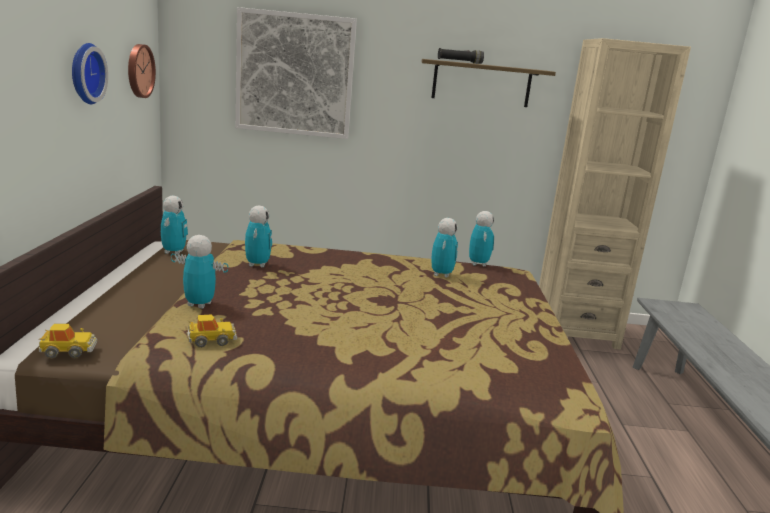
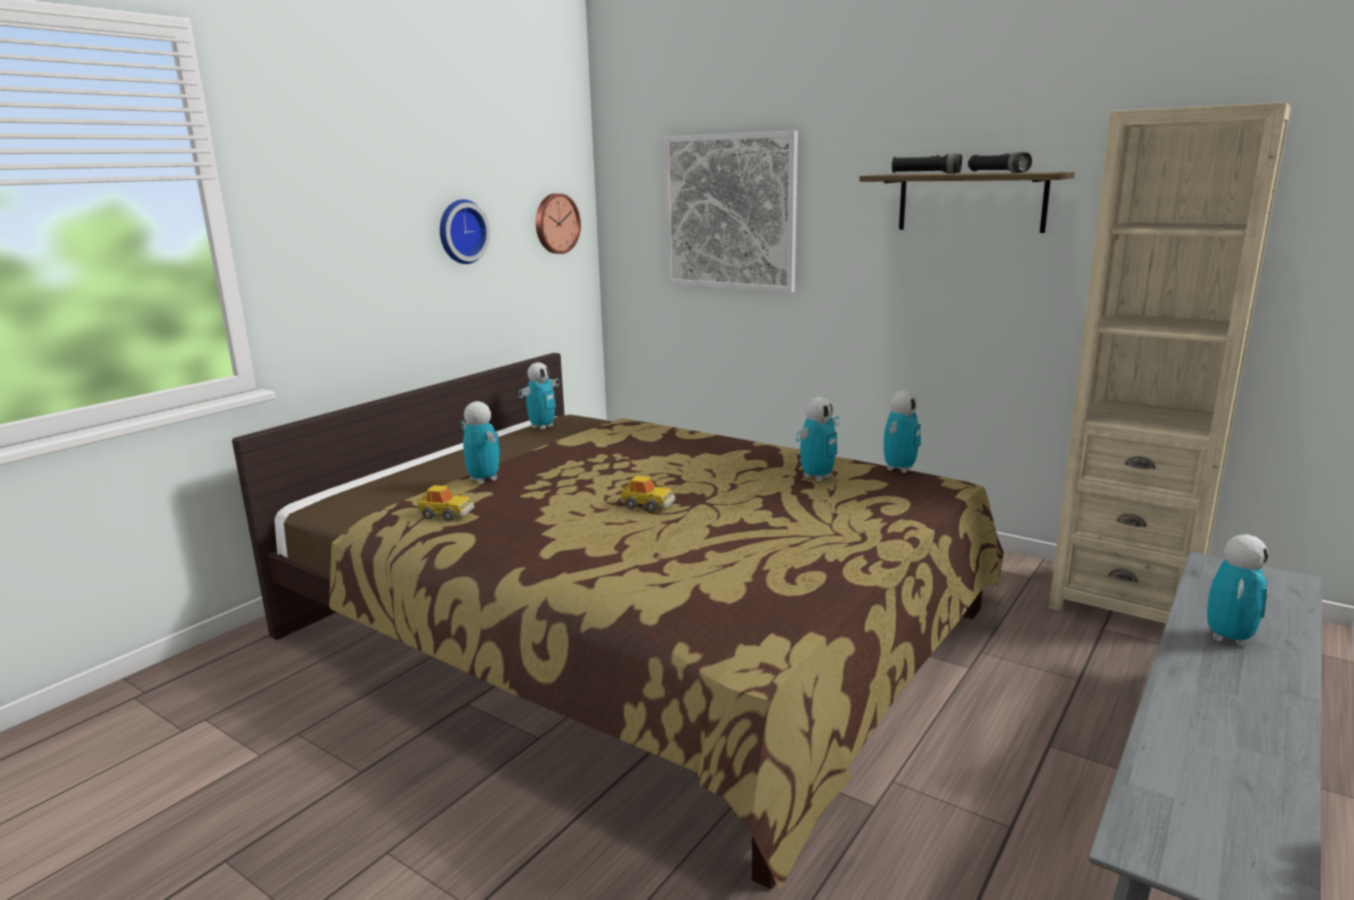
camera: 35 degrees right, 0 degrees up
toy car [39,324,97,358] -> toy car moved to [621,476,675,512]
toy robot [245,206,272,267] -> toy robot moved to [1207,534,1268,647]
none -> black flashlight [968,152,1032,173]

